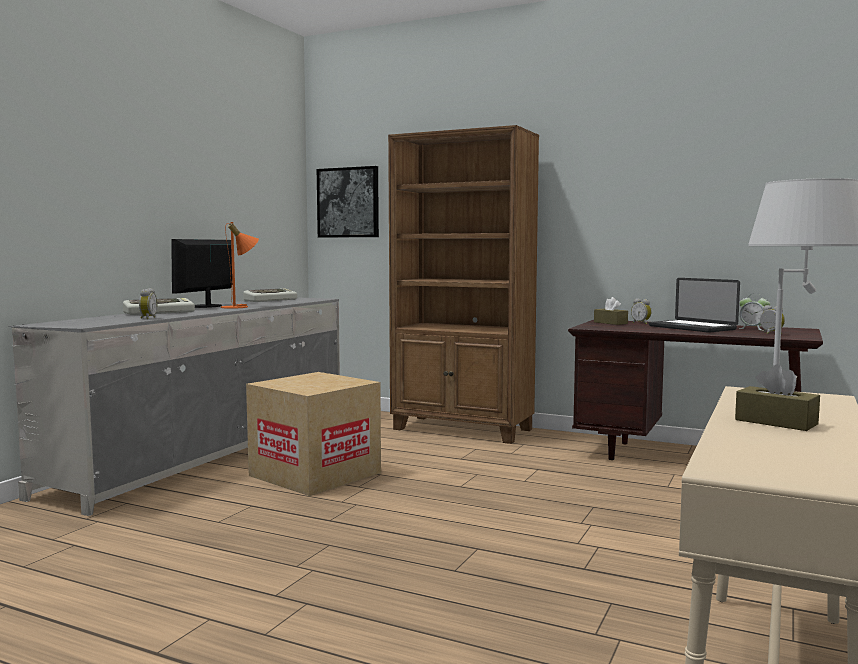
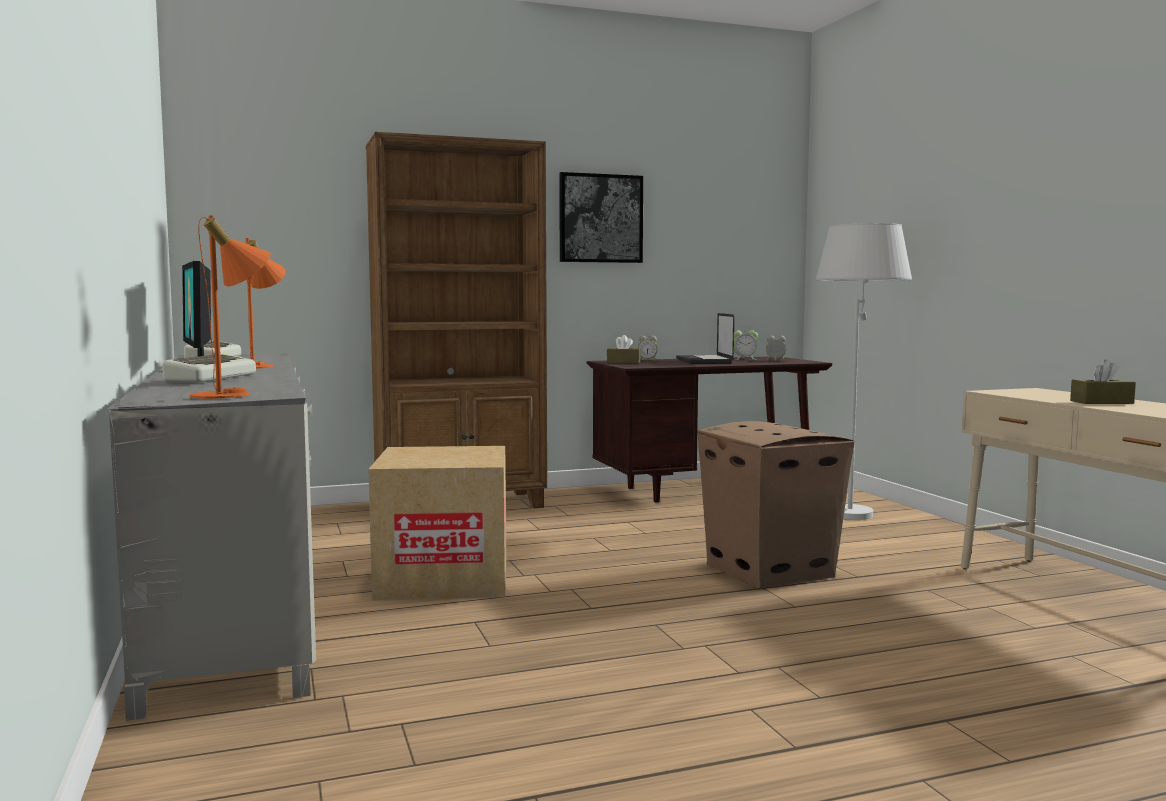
camera: 45 degrees left, 0 degrees up
alarm clock [139,288,157,319] -> none
picture [317,166,379,238] -> picture moved to [559,172,643,263]
laptop [648,278,740,333] -> laptop turned 75 degrees clockwise [676,313,734,364]
none -> orange table lamp [190,216,271,399]
none -> cardboard box [698,421,855,589]

